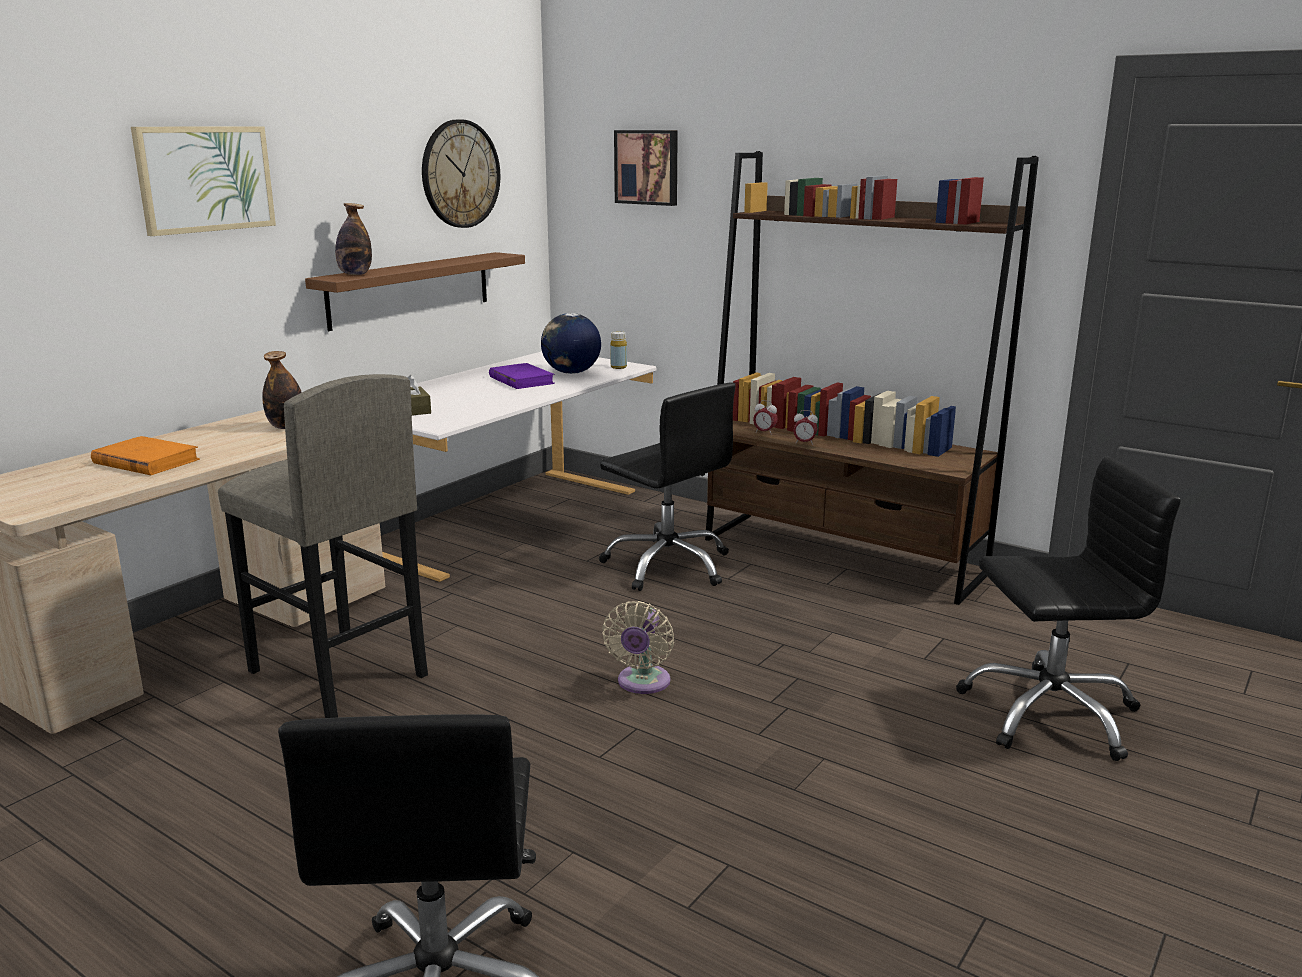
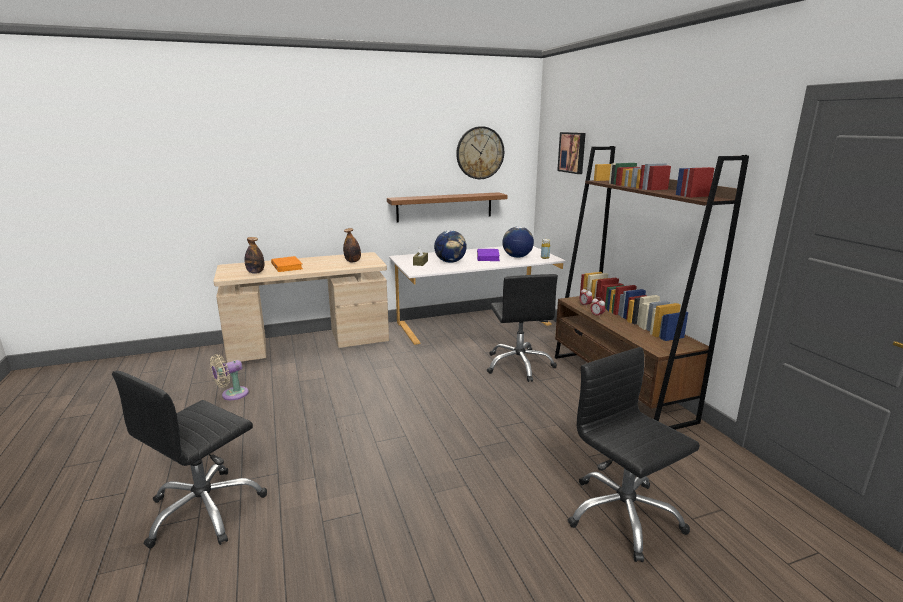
camera: 35 degrees right, 0 degrees up
picture [131,126,276,236] -> none
grey stool [218,374,428,718] -> none
bottle [335,203,372,275] -> bottle moved to [244,237,264,274]
beige fan [602,601,674,694] -> beige fan moved to [210,354,249,400]
black office chair [956,456,1181,761] -> black office chair turned 150 degrees counterclockwise [568,347,700,562]
none -> globe [434,230,467,263]

